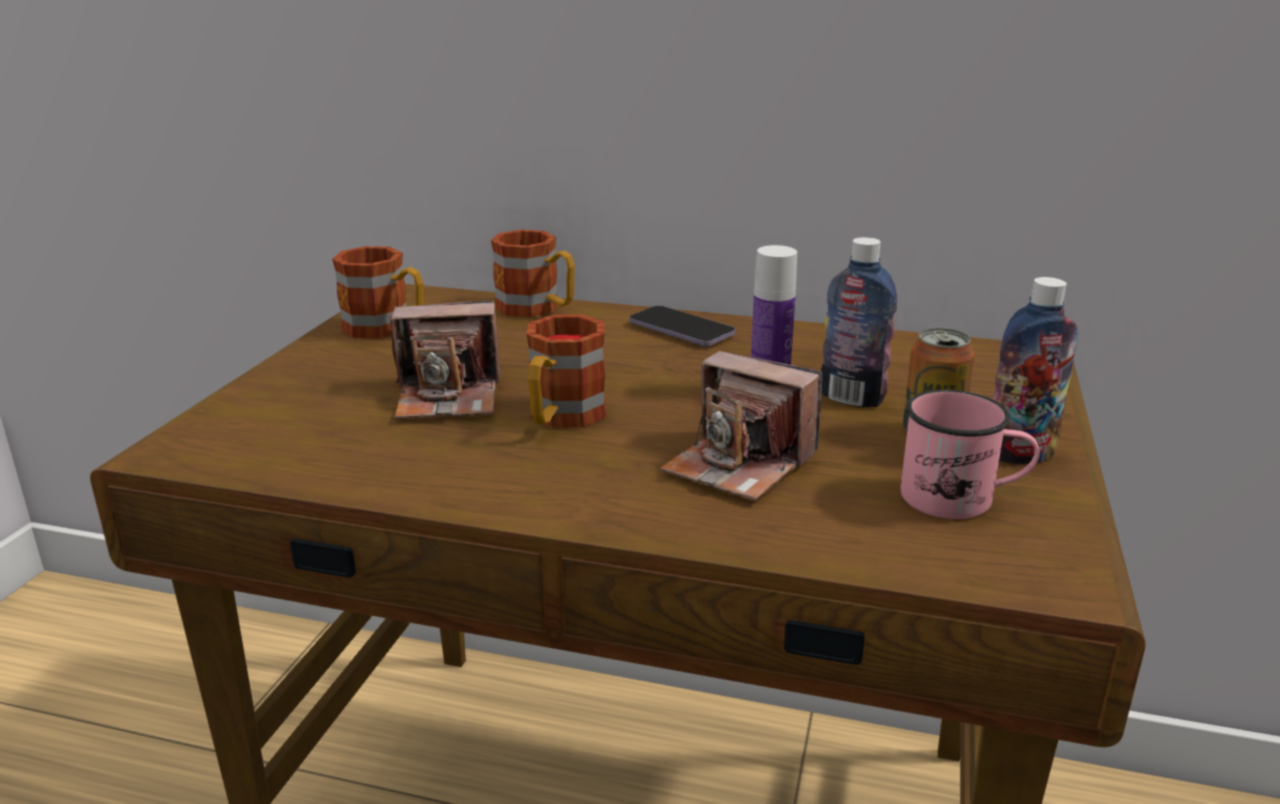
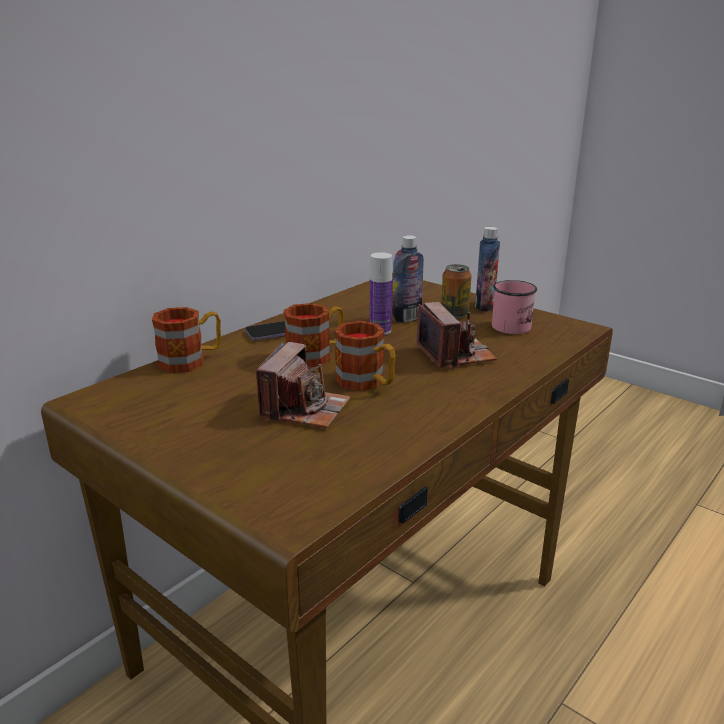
camera: 65 degrees left, 0 degrees up
mug [332,246,424,339] -> mug moved to [284,303,344,368]
camera [660,351,822,501] -> camera turned 75 degrees counterclockwise [416,302,497,369]

